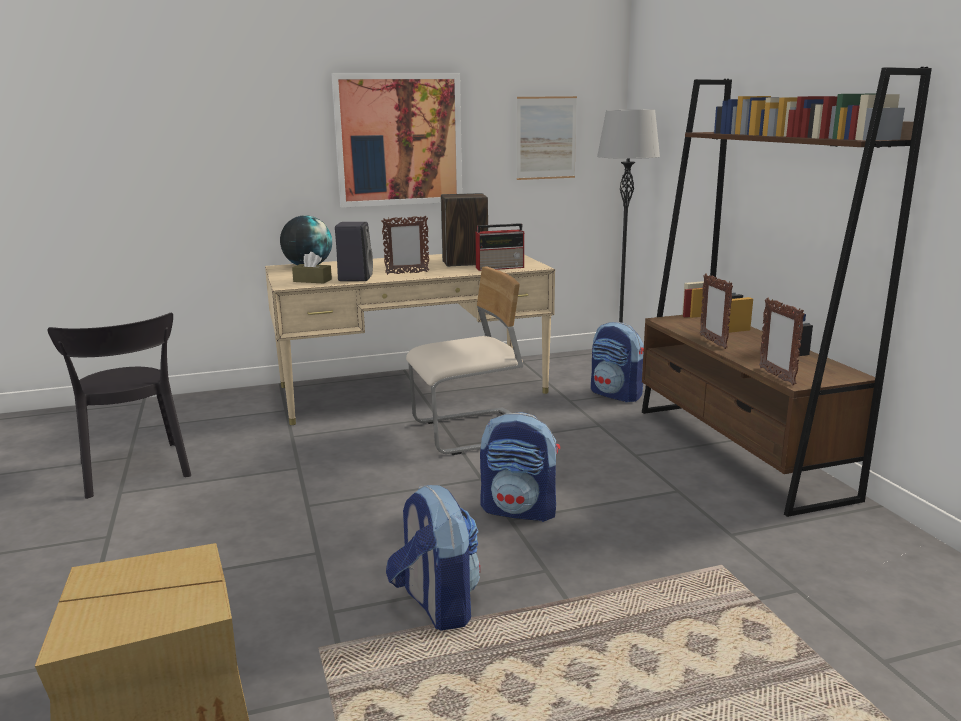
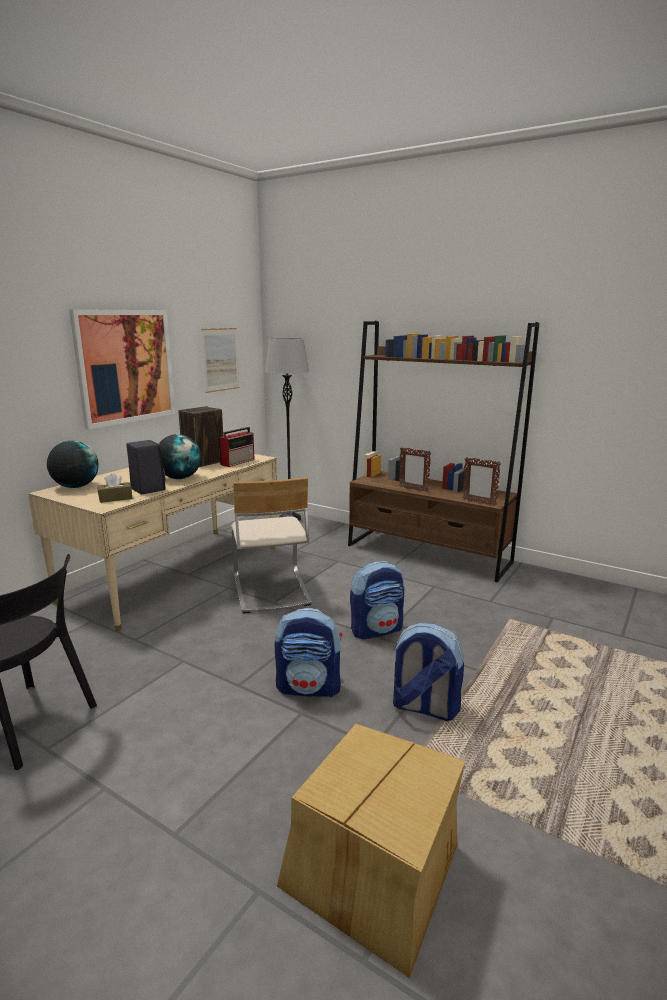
camera: 40 degrees left, 0 degrees up
picture frame [381,215,430,275] -> globe [159,434,201,479]
beige chair [406,266,523,455] -> beige chair turned 135 degrees clockwise [231,477,312,613]
backpack [591,322,644,402] -> backpack moved to [275,607,343,698]

